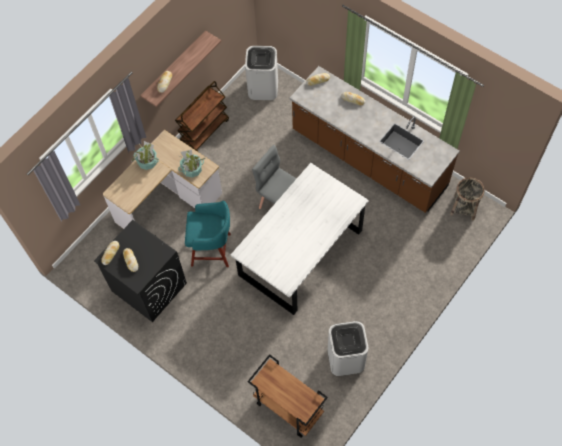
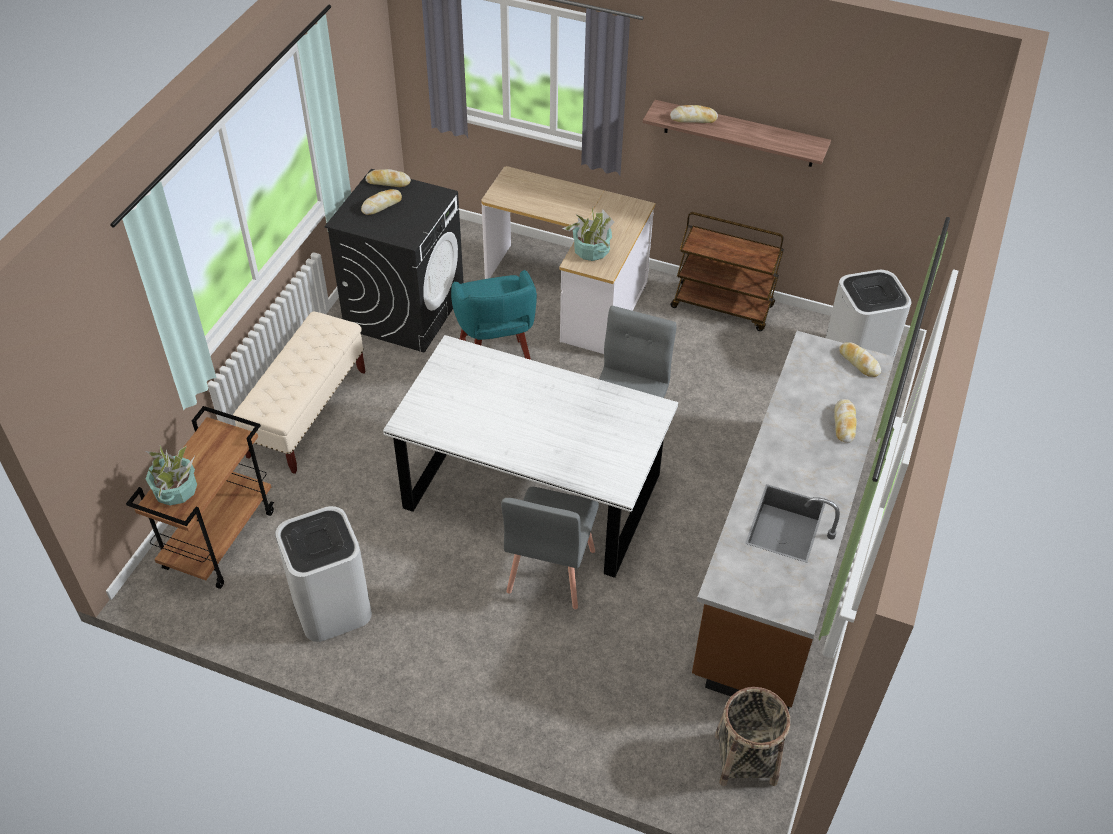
camera: 70 degrees right, 15 degrees down
potted plant [131,141,159,170] -> potted plant moved to [146,446,197,506]
none -> beige bench [233,311,366,474]
none -> grey chair [501,487,599,609]

